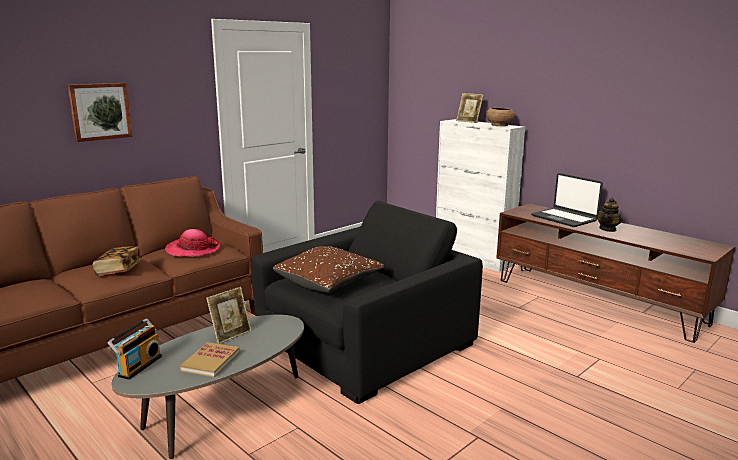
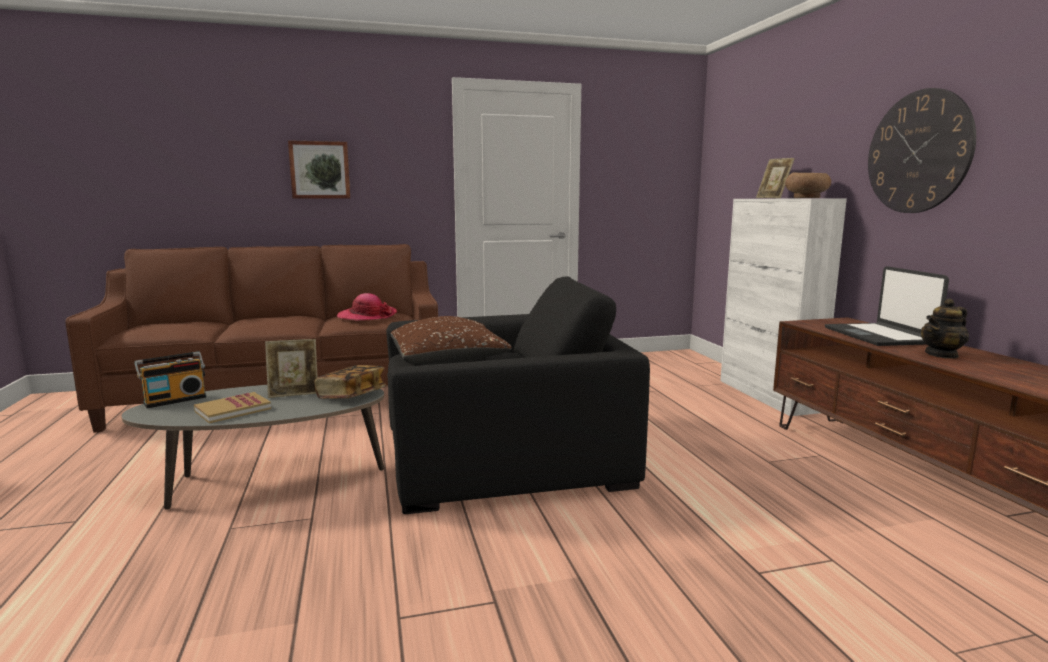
camera: 30 degrees right, 5 degrees down
book [92,246,141,276] -> book moved to [314,365,386,399]
none -> wall clock [868,88,976,213]

